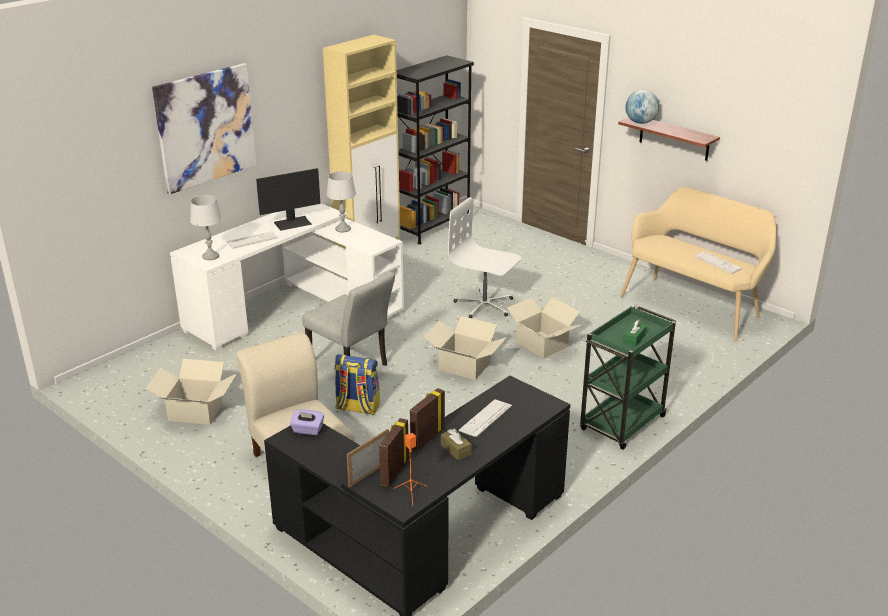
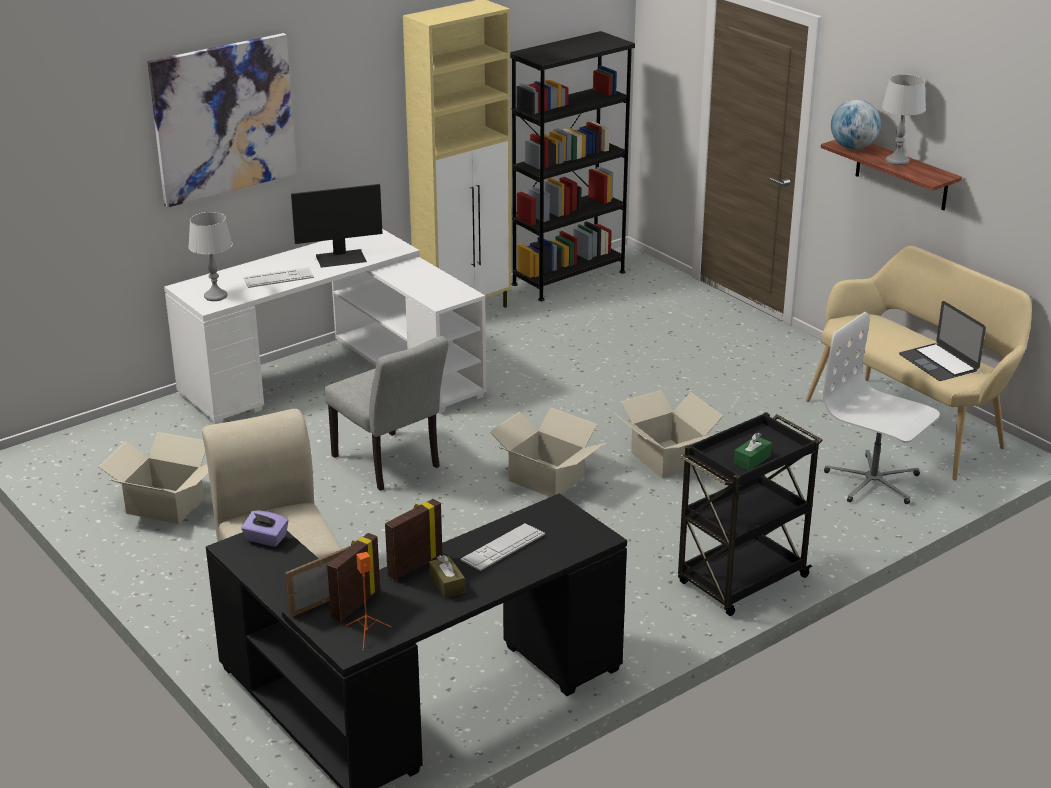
camera: 10 degrees right, 0 degrees up
grey table lamp [326,171,356,232] -> grey table lamp moved to [882,75,926,165]
backpack [334,354,380,415] -> none
white office chair [448,197,521,318] -> white office chair moved to [823,312,940,504]
green cart [580,306,676,450] -> black cart [678,412,823,616]
keyboard [694,251,742,274] -> laptop [899,301,986,381]

